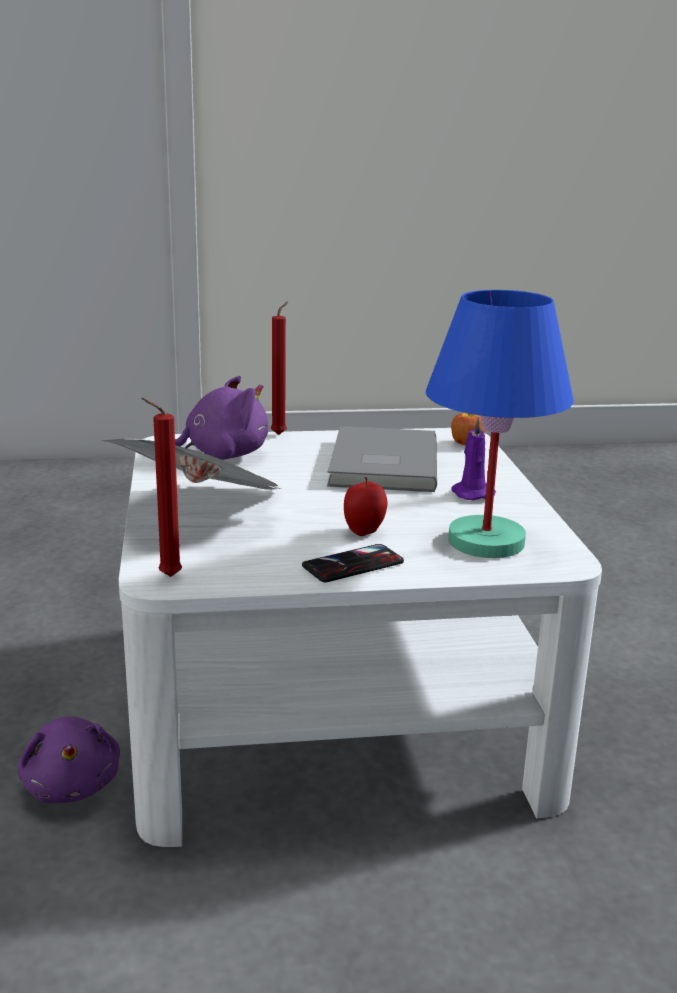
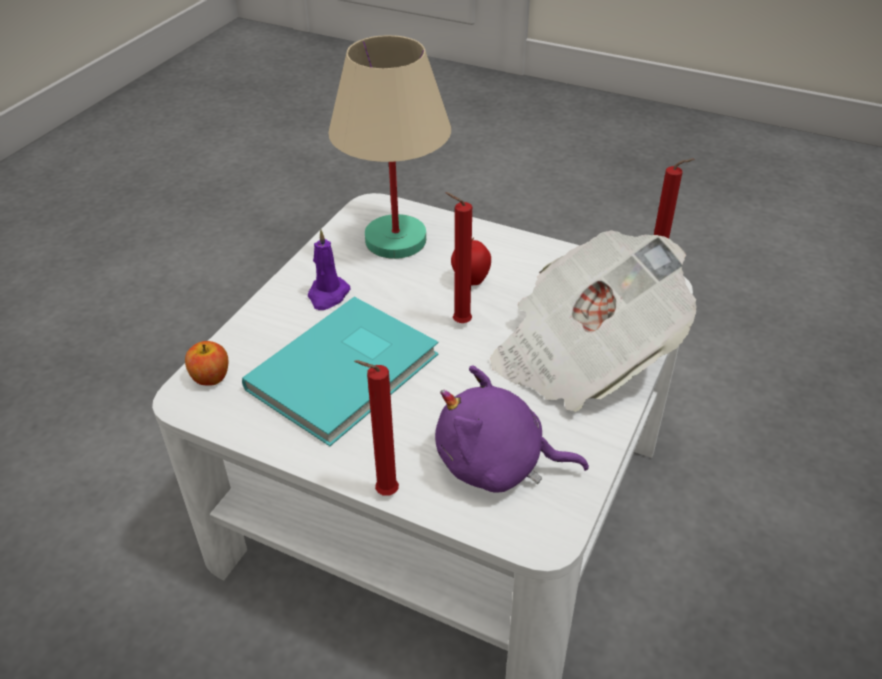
camera: 145 degrees left, 20 degrees up
purple plush toy [17,716,120,803] -> none
phone [302,544,404,582] -> none
grey book [327,426,437,492] -> turquoise book [242,297,439,446]
blue table lamp [426,290,574,558] -> beige table lamp [328,35,451,259]
none -> red candle [446,192,472,323]

